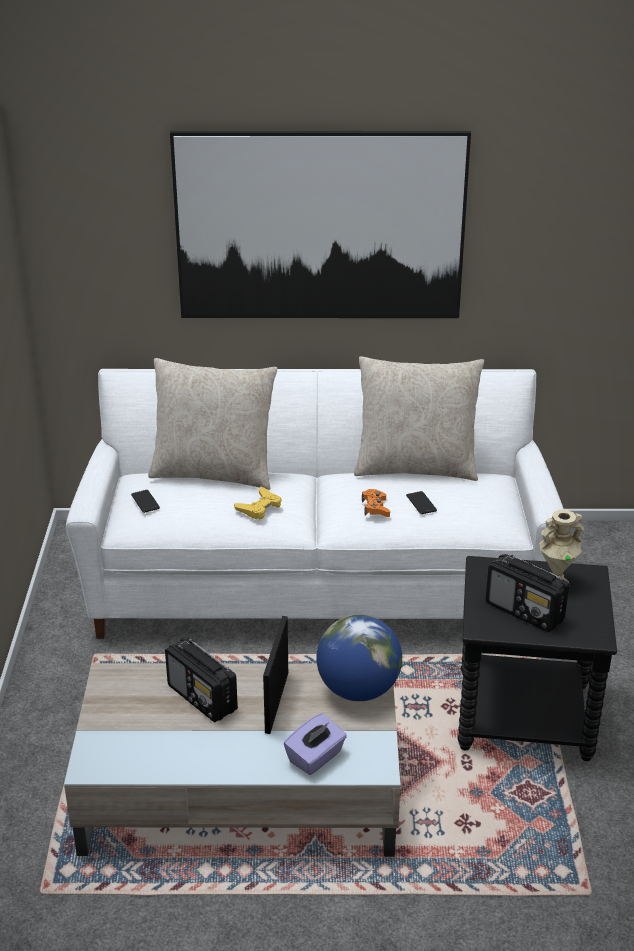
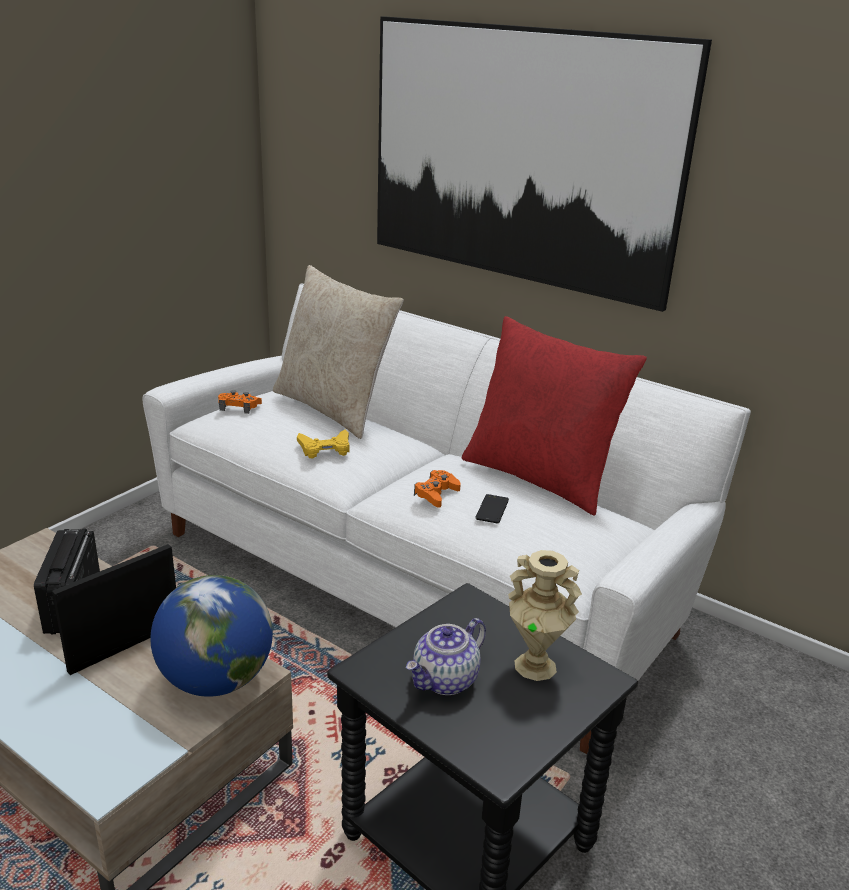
camera: 35 degrees right, 5 degrees down
phone [131,490,160,513] -> orange game controller [218,390,262,414]
purple tissue box [284,714,347,775] -> none
beige pillow [354,356,484,481] -> red pillow [462,316,647,516]
radio [486,554,569,632] -> teapot [406,618,486,695]

